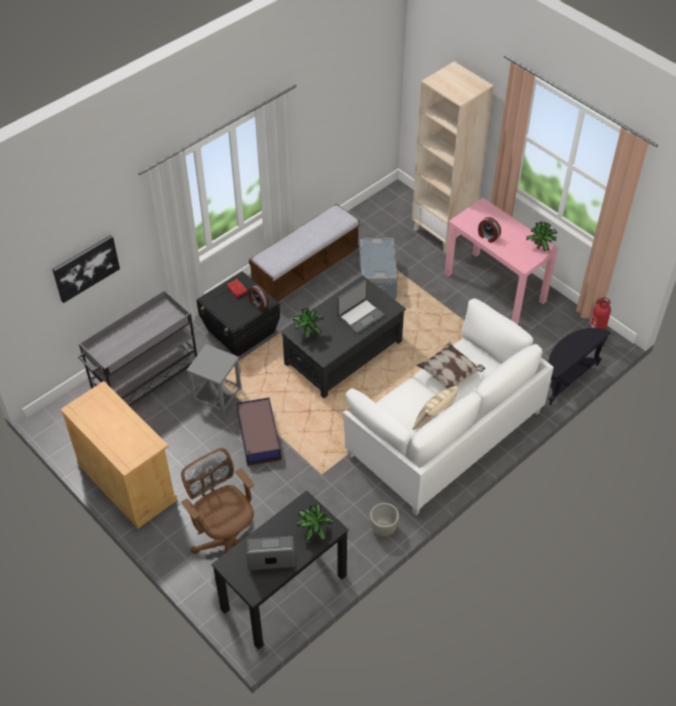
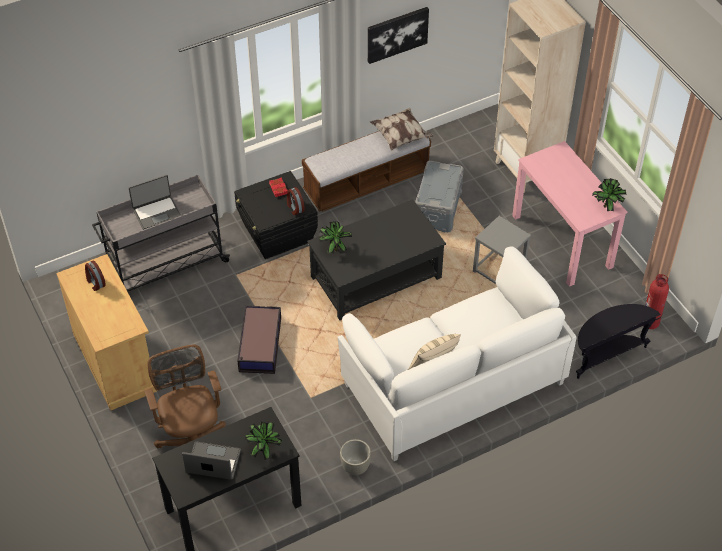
camera: 15 degrees right, 0 degrees up
picture [52,235,120,303] -> picture moved to [368,7,429,64]
grey stool [186,344,241,414] -> grey stool moved to [473,216,531,284]
laptop [338,279,385,334] -> laptop moved to [129,175,181,230]
pillow [416,341,485,389] -> pillow moved to [370,108,433,151]
alarm clock [478,217,501,243] -> alarm clock moved to [85,261,106,291]

